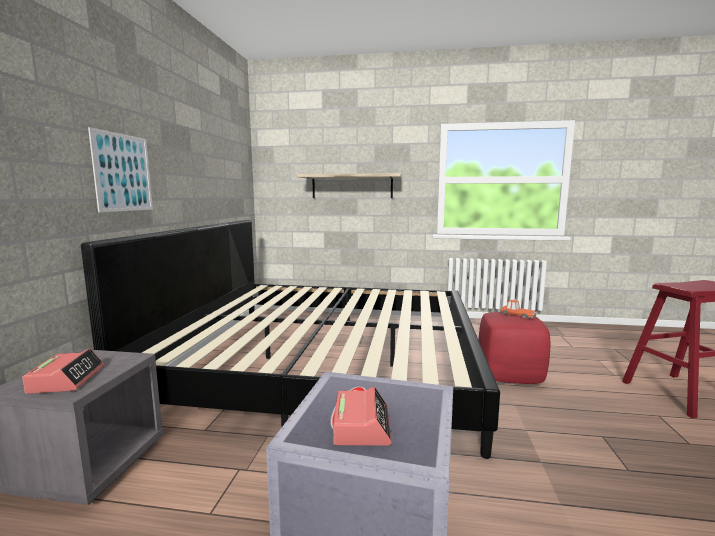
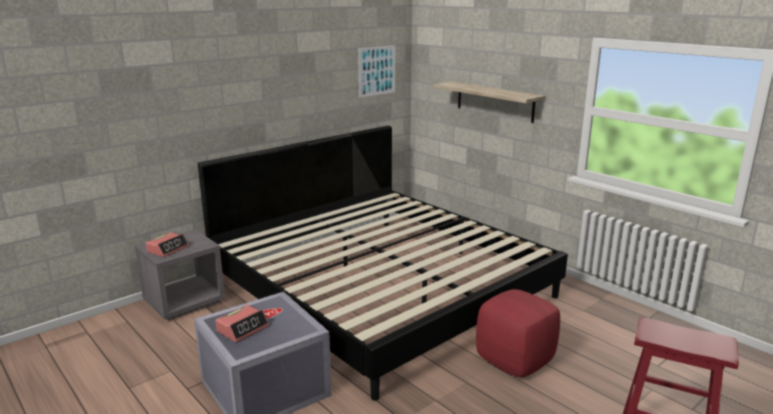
camera: 40 degrees right, 10 degrees up
picture [88,127,153,212] -> picture moved to [358,45,395,98]
toy car [500,300,536,319] -> none

